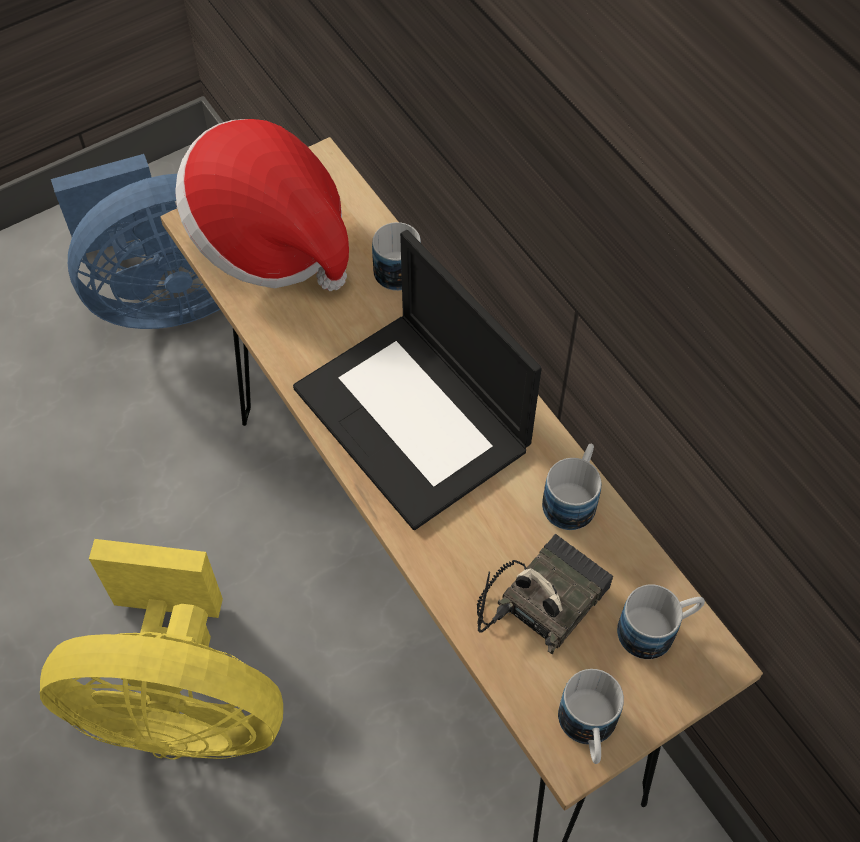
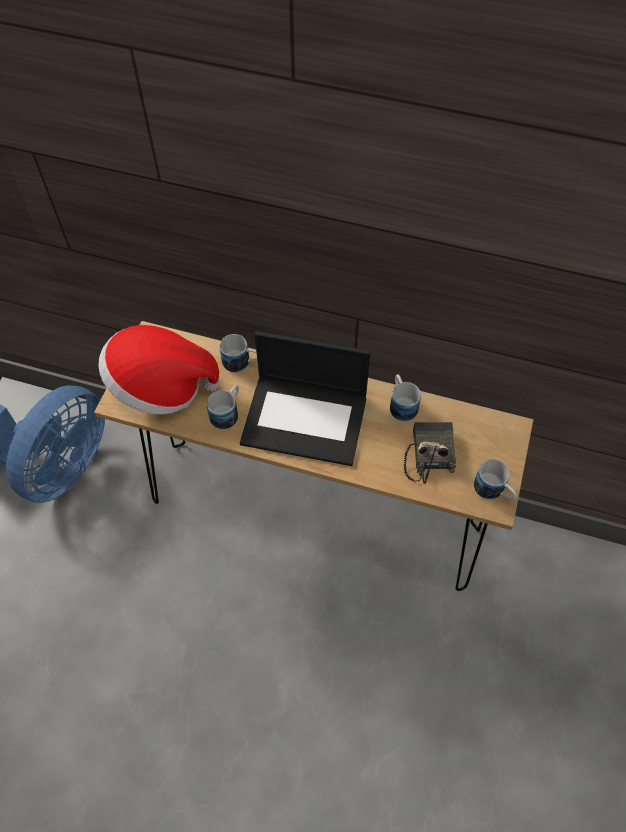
camera: 40 degrees left, 0 degrees up
yellow fan [40,539,283,760] -> none
mug [617,584,705,659] -> mug moved to [207,385,239,429]

